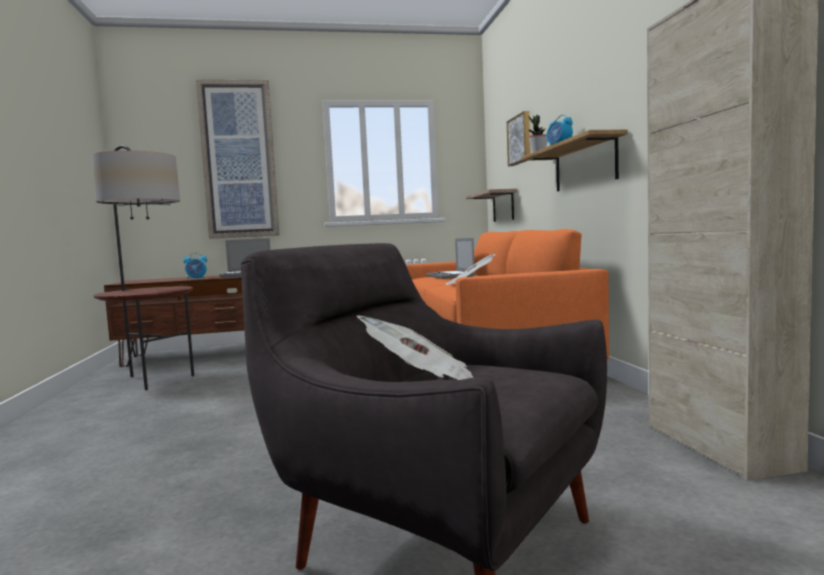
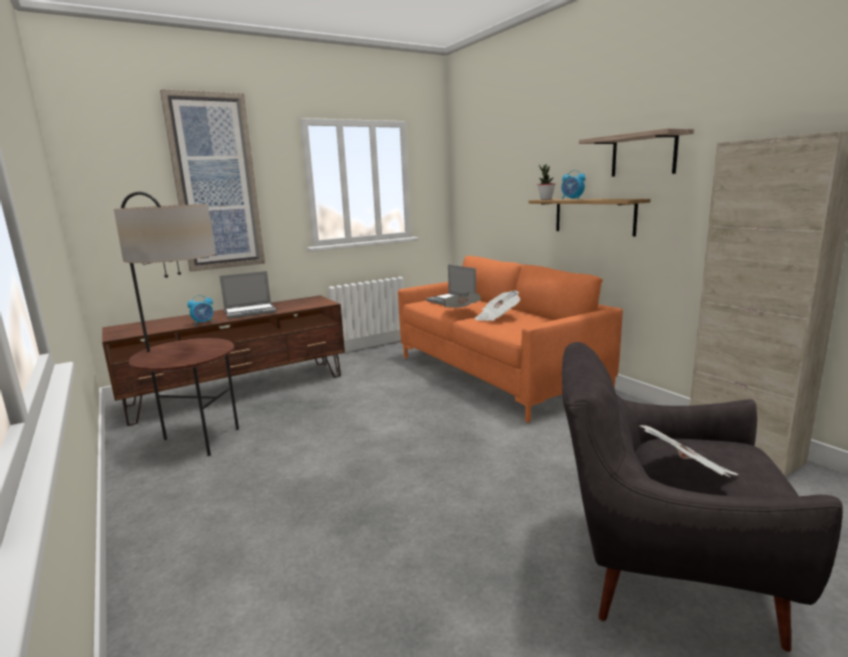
camera: 20 degrees left, 10 degrees up
shelf [466,189,517,222] -> shelf moved to [579,128,694,177]
picture [507,111,530,166] -> none
none -> newspaper [443,292,481,308]

